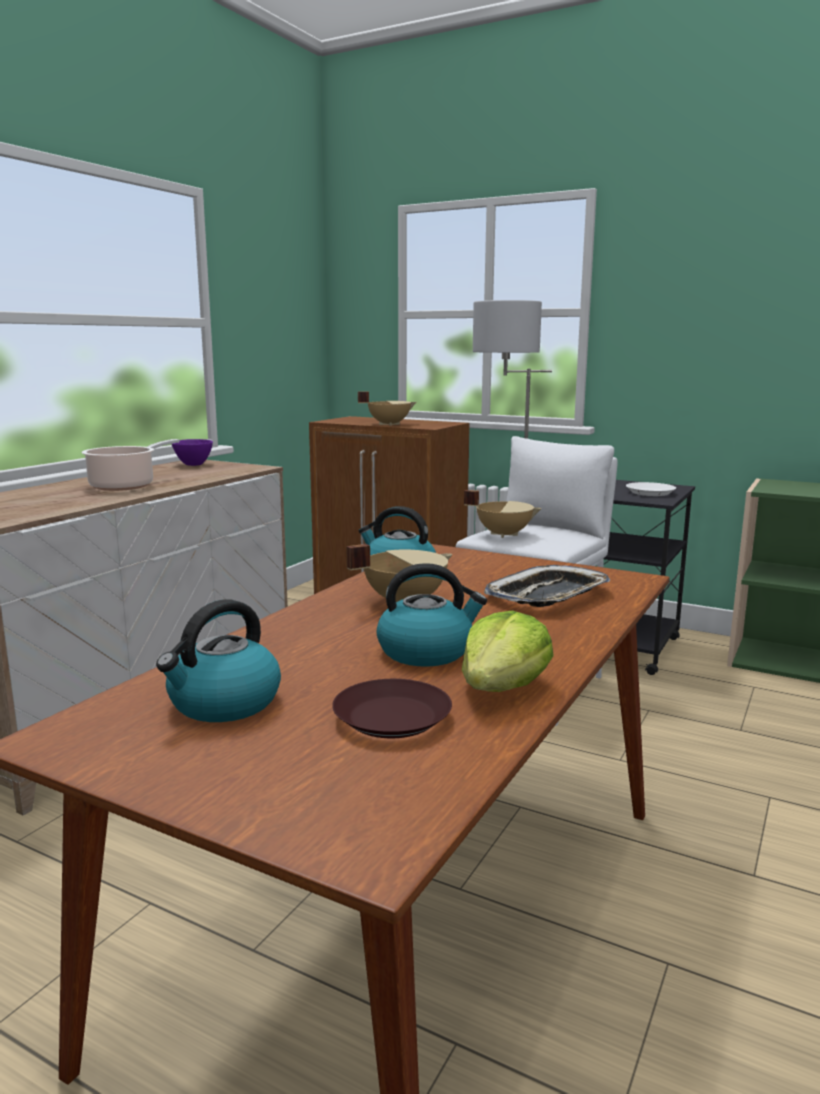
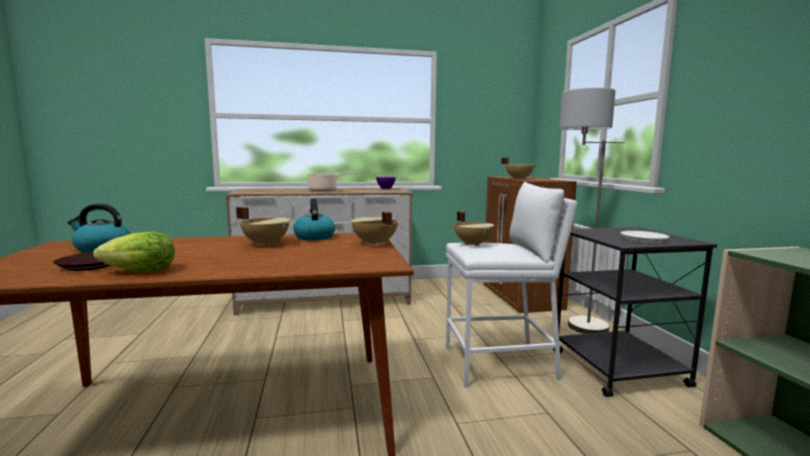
camera: 50 degrees right, 5 degrees down
kettle [377,563,487,667] -> none
tray [484,565,610,607] -> none
none -> beige cooking pot [351,211,398,246]

